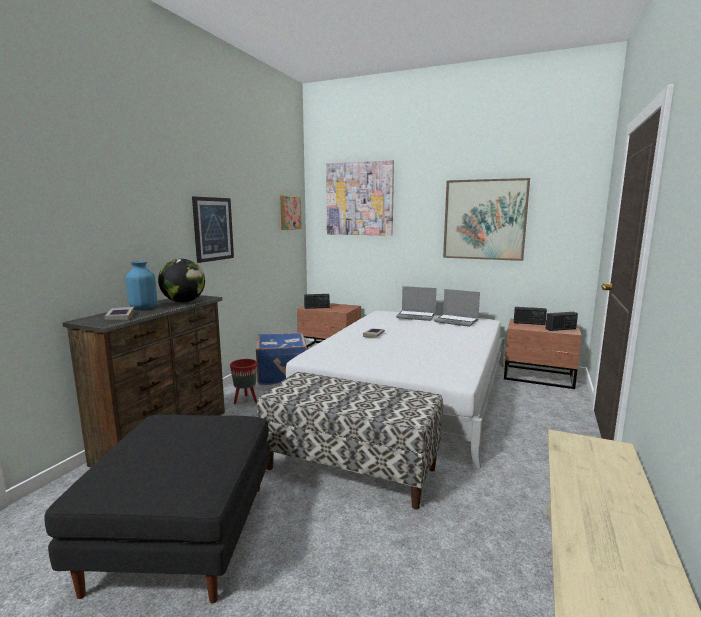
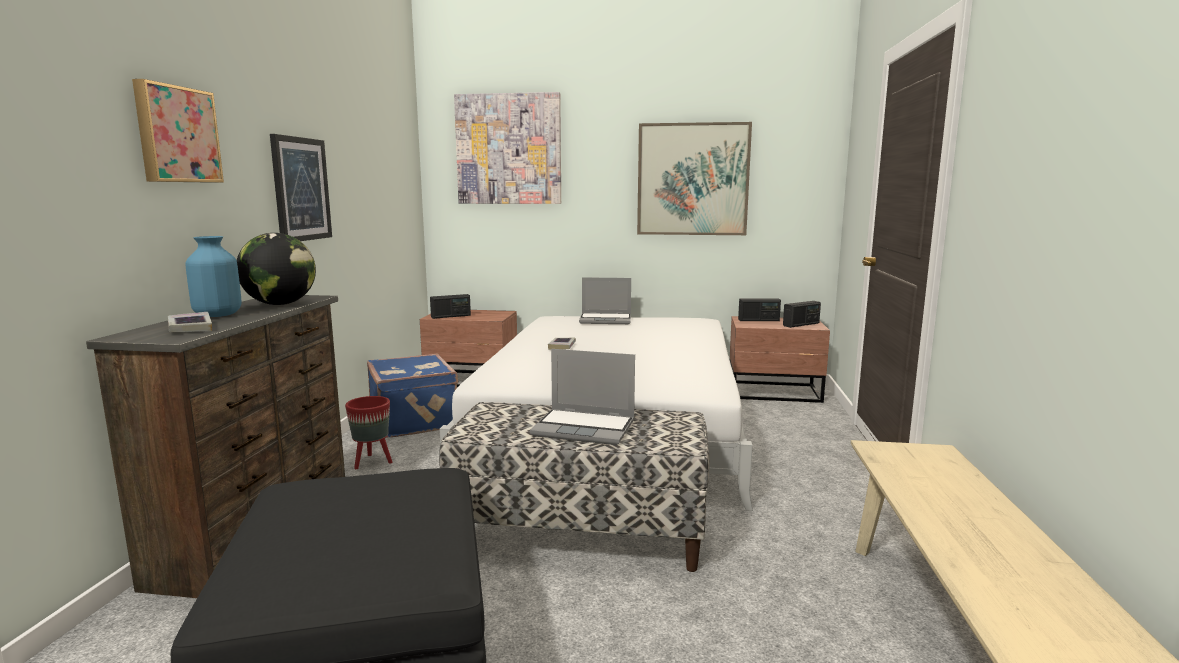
camera: 15 degrees left, 0 degrees up
picture [280,195,302,230] -> picture moved to [132,79,224,183]
laptop [434,289,480,327] -> laptop moved to [530,349,635,445]

